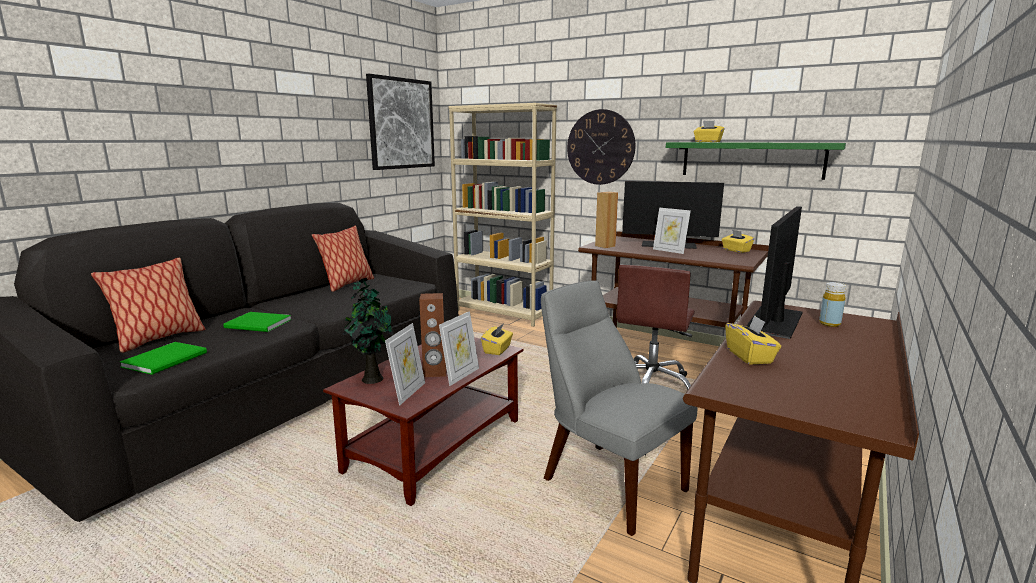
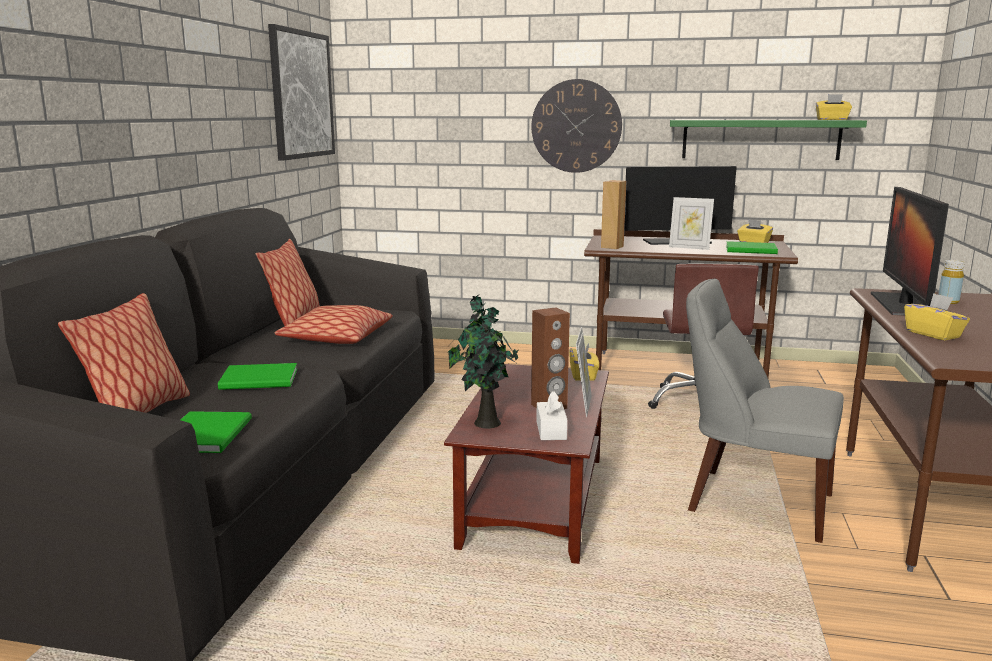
camera: 20 degrees left, 0 degrees up
picture frame [385,323,425,406] -> white tissue box [536,391,568,440]
beige bookcase [449,103,557,327] -> none
yellow tissue box [694,120,725,142] -> yellow tissue box moved to [816,94,852,120]
none -> pillow [275,305,393,344]
none -> green book [726,241,778,254]

